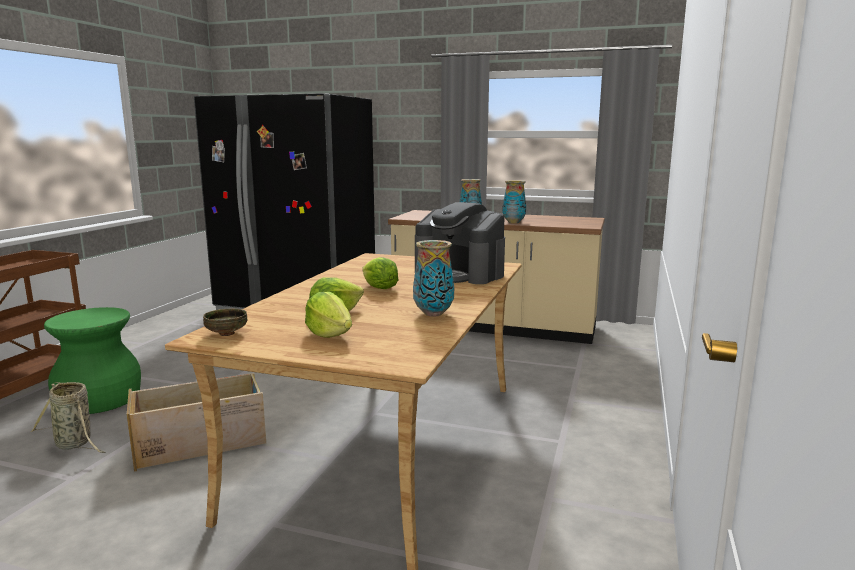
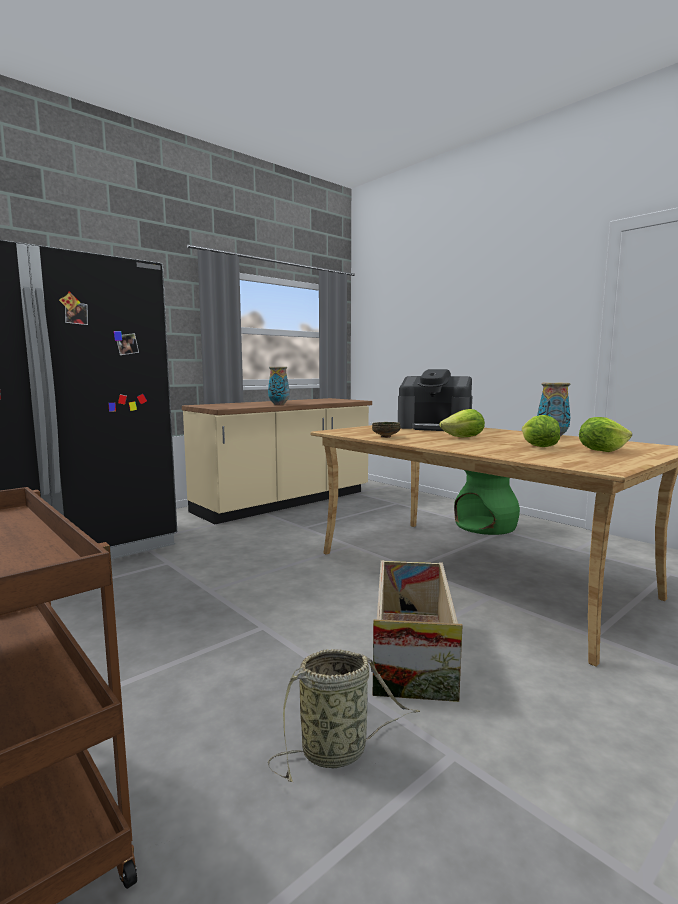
camera: 60 degrees left, 5 degrees down
green stool [44,307,141,414] -> green stool moved to [454,470,520,535]
bowl [203,309,247,336] -> bowl moved to [372,422,400,438]
coffee machine [415,202,505,284] -> coffee machine turned 45 degrees clockwise [398,369,472,431]
vase [503,180,526,223] -> none

